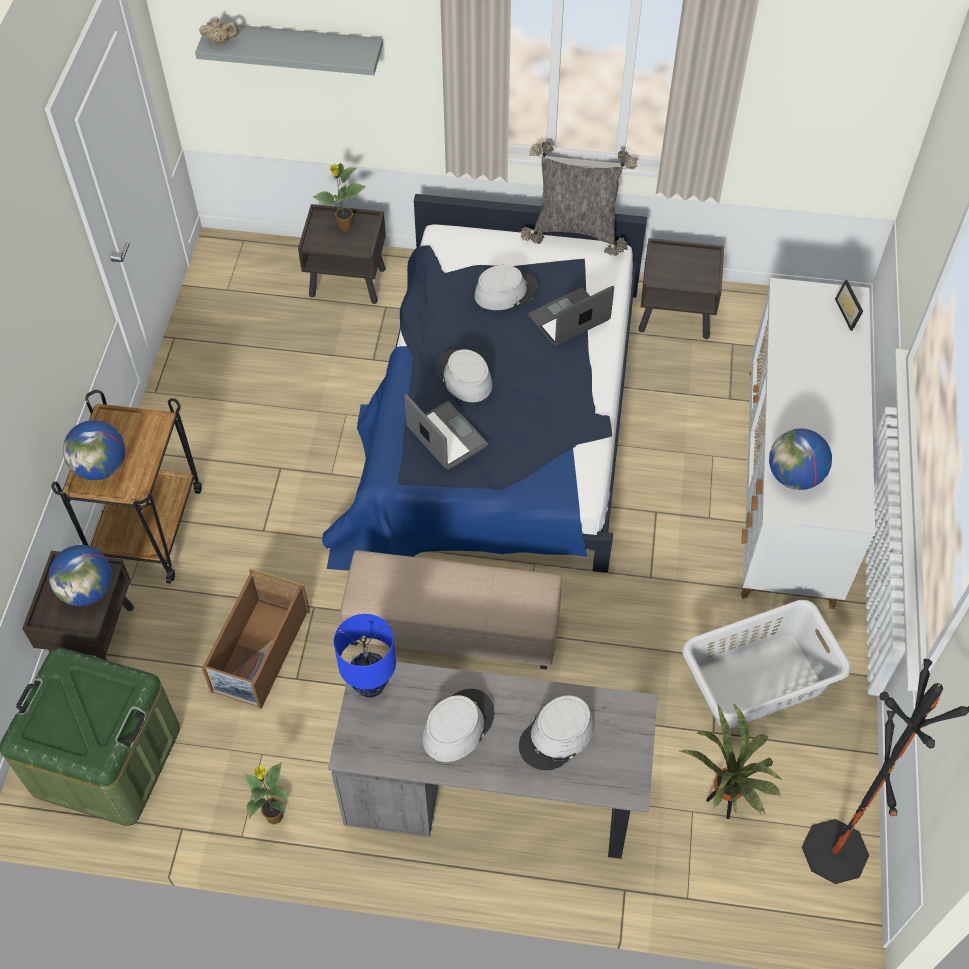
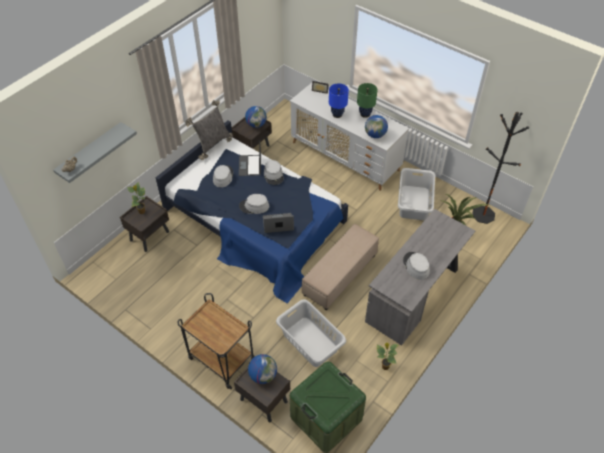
camera: 60 degrees left, 5 degrees down
globe [63,420,125,480] -> globe moved to [245,106,267,128]
brown storage box [202,568,310,709] -> grey laundry basket [276,299,346,367]
blue table lamp [334,614,396,697] -> blue table lamp moved to [329,83,349,118]
grey hat [519,695,594,770] -> grey hat moved to [264,160,284,185]
none -> green table lamp [357,83,377,118]

